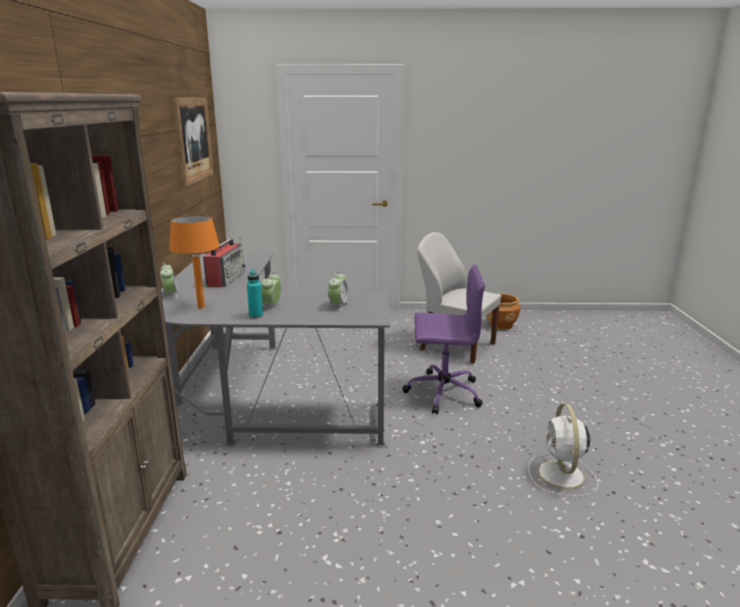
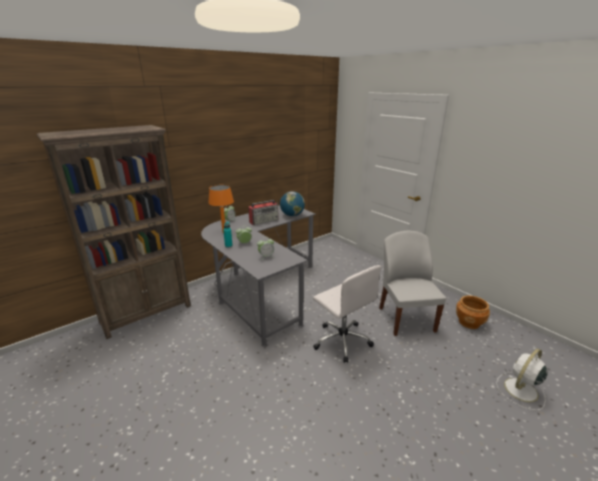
camera: 50 degrees right, 5 degrees up
picture [172,97,214,187] -> none
purple office chair [402,265,485,414] -> white office chair [313,265,382,363]
white fan [528,403,598,497] -> white fan moved to [496,348,547,410]
none -> globe [280,191,305,216]

